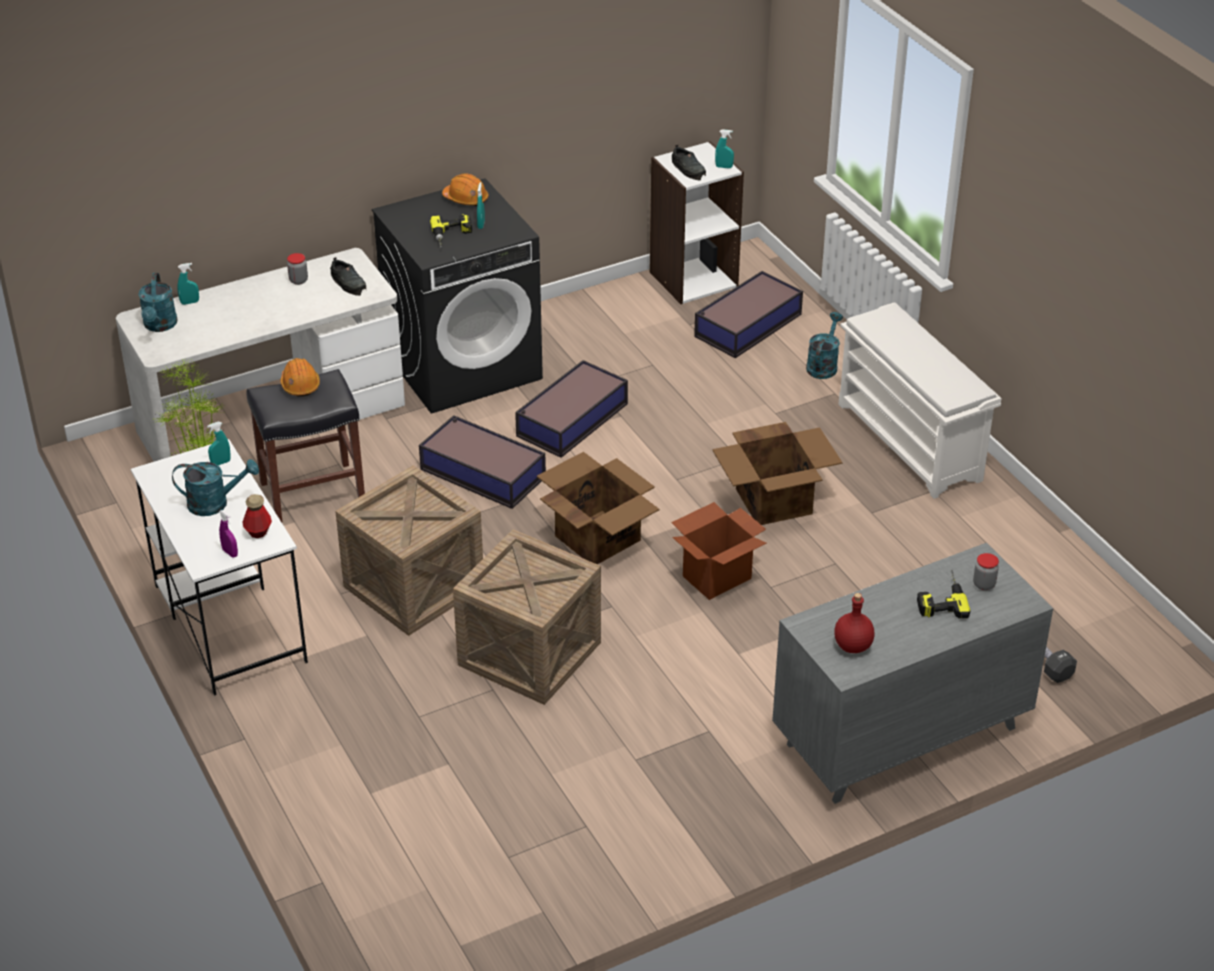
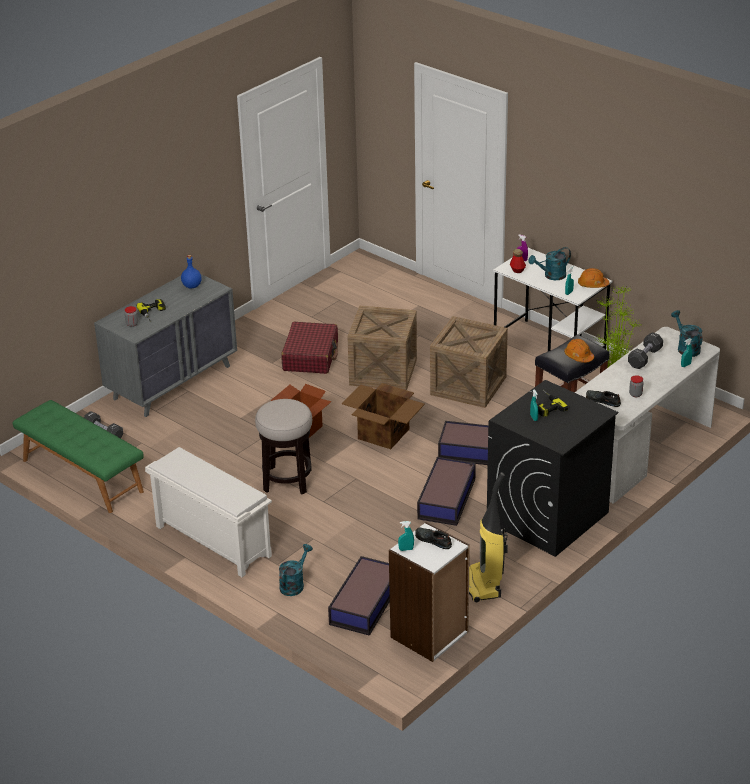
camera: 160 degrees right, 5 degrees down
orange hard hat [442,173,489,206] -> orange hard hat moved to [578,268,609,288]
cardboard box [712,422,843,525] -> stool [255,399,312,494]
turquoise watering can [806,312,843,379] -> turquoise watering can turned 150 degrees counterclockwise [279,544,313,596]
red bottle [834,593,874,653] -> blue bottle [181,255,202,289]
none -> green bench [13,400,144,513]
none -> red suitcase [281,322,338,374]
none -> vacuum cleaner [469,472,508,602]
none -> black dumbbell [628,332,663,369]

